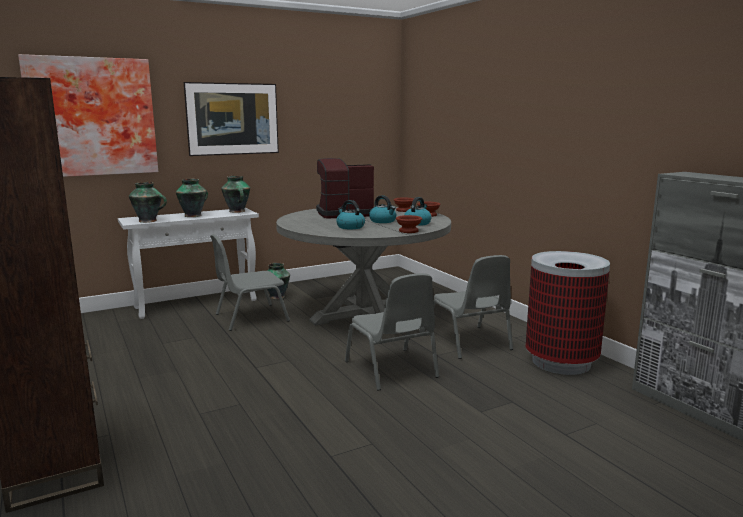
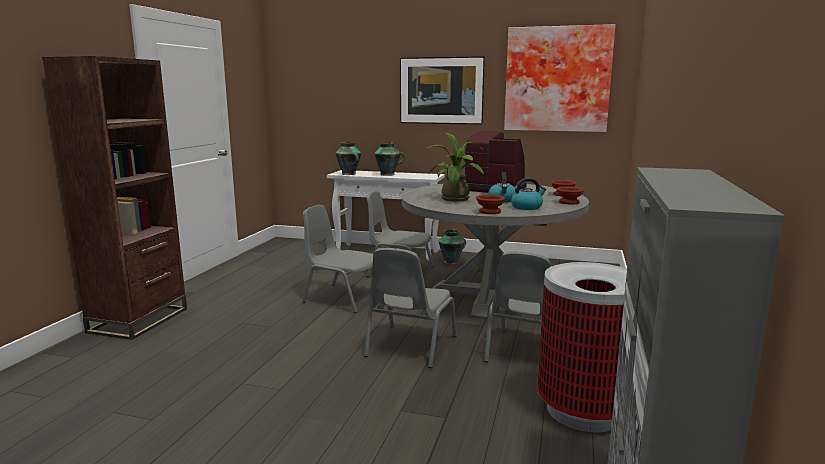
camera: 45 degrees right, 0 degrees up
picture [18,54,158,177] -> picture moved to [504,24,616,132]
vase [221,176,250,213] -> none
kettle [336,200,365,229] -> potted plant [427,133,484,202]
none -> grey chair [303,205,373,313]

